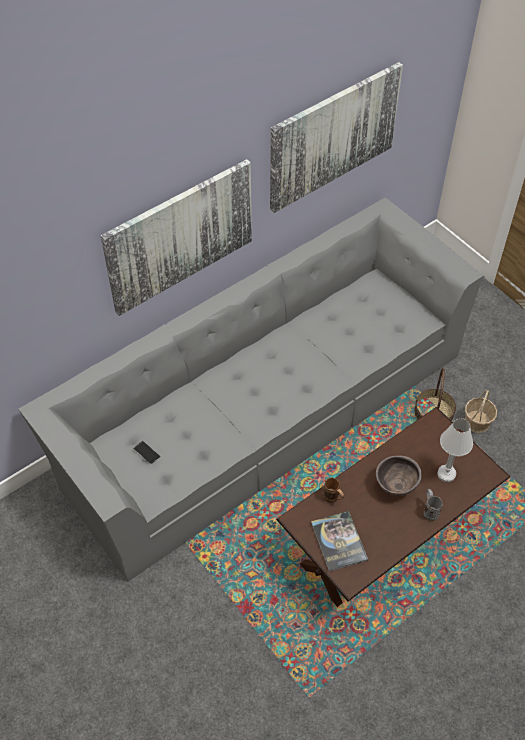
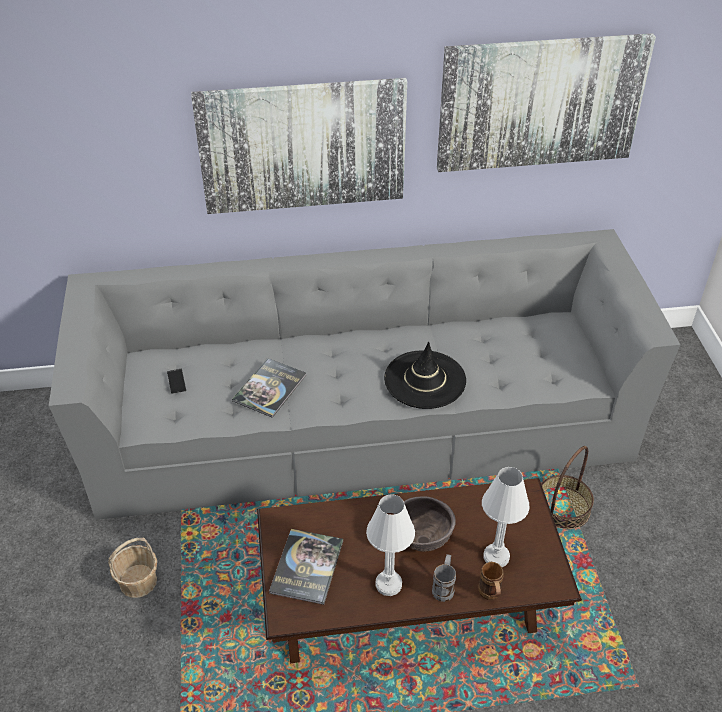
camera: 30 degrees right, 10 degrees down
brown mug [323,478,344,503] -> brown mug moved to [478,562,504,600]
basket [465,390,497,433] -> basket moved to [108,538,157,598]
none -> book [232,358,306,418]
none -> white table lamp [366,494,415,596]
none -> black hat [384,342,466,409]

